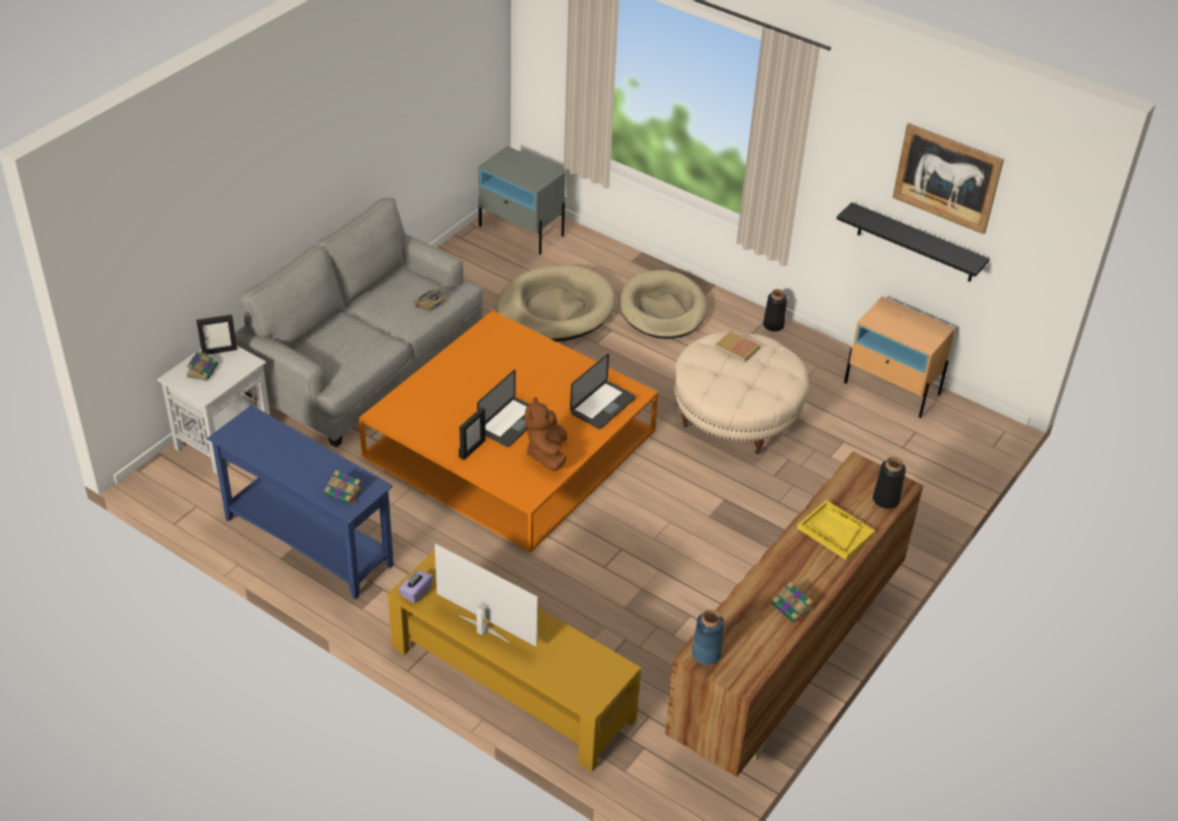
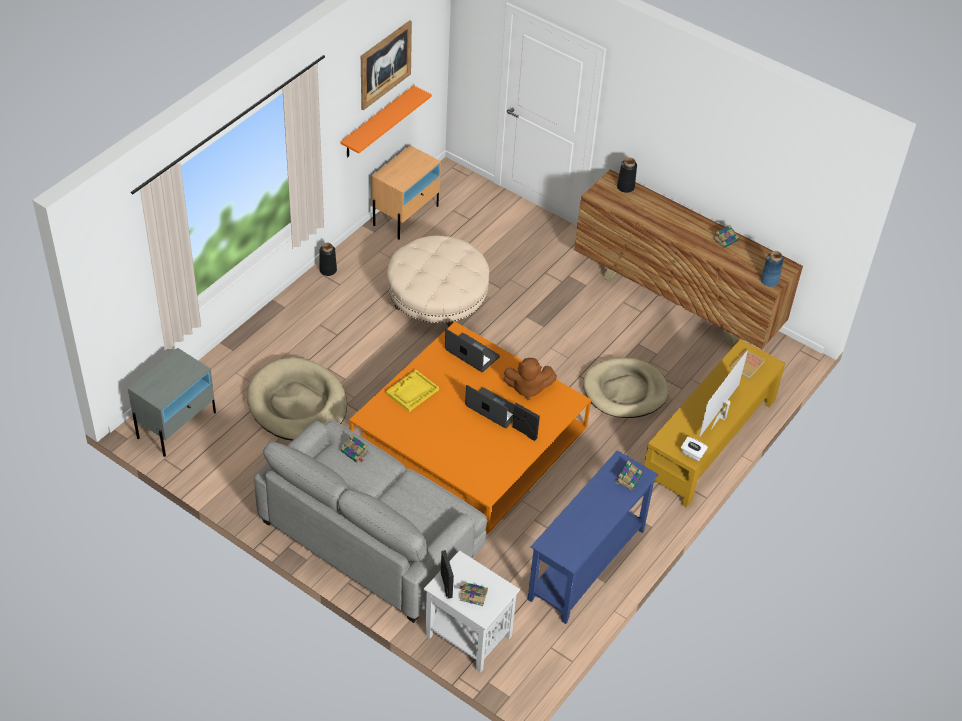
camera: 90 degrees left, 5 degrees up
purple tissue box [399,570,433,603] -> white tissue box [681,437,708,461]
beige dog bed [619,270,707,339] -> beige dog bed moved to [583,358,669,418]
book [715,331,760,362] -> book moved to [731,349,765,378]
yellow tray [797,500,875,560] -> yellow tray moved to [386,370,439,412]
black shelf [837,202,990,282] -> orange shelf [340,85,432,157]

